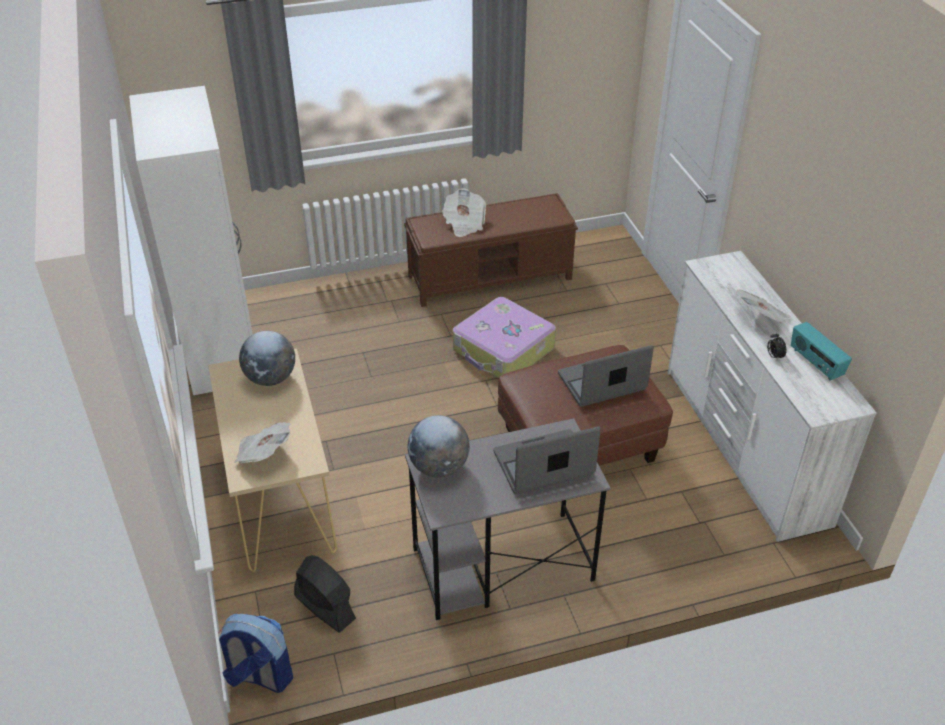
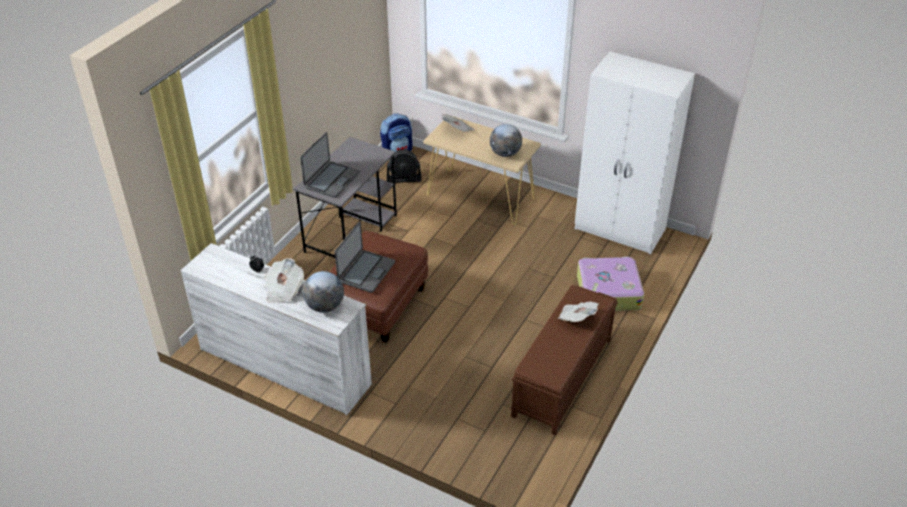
camera: 135 degrees right, 0 degrees up
globe [408,415,470,478] -> globe moved to [303,271,344,313]
suitcase [453,297,556,378] -> suitcase moved to [577,256,644,311]
radio [791,322,852,381] -> none

